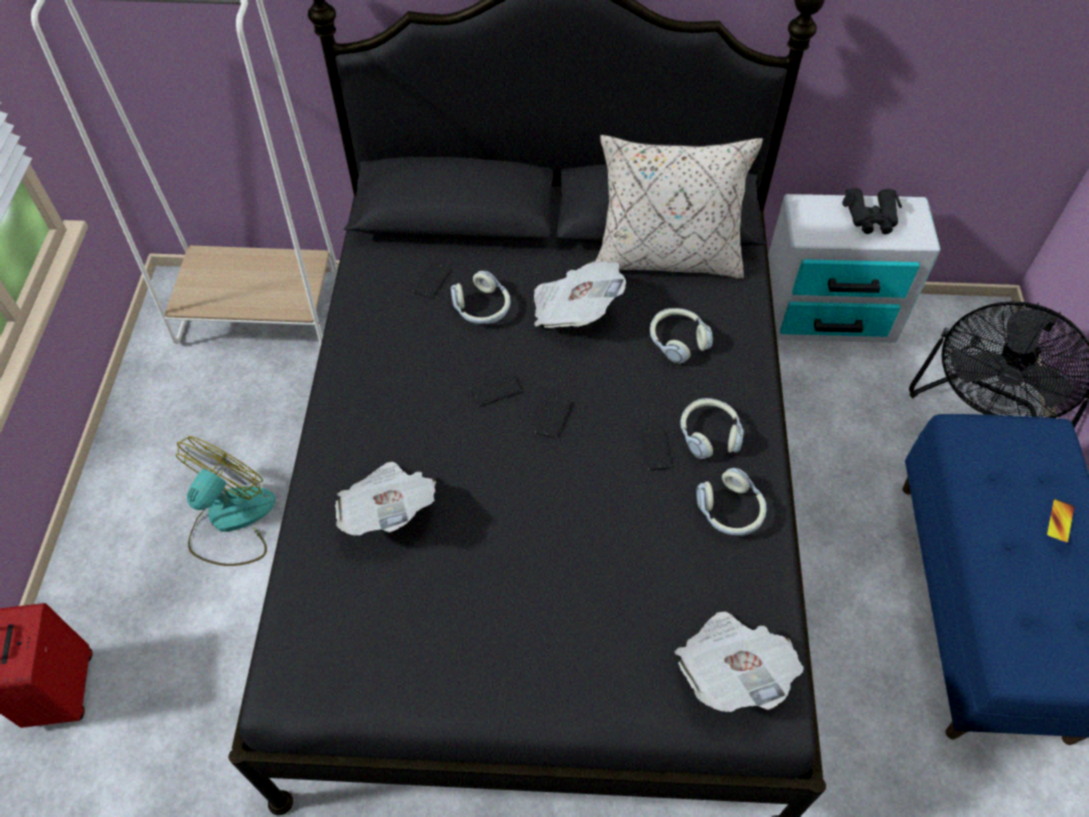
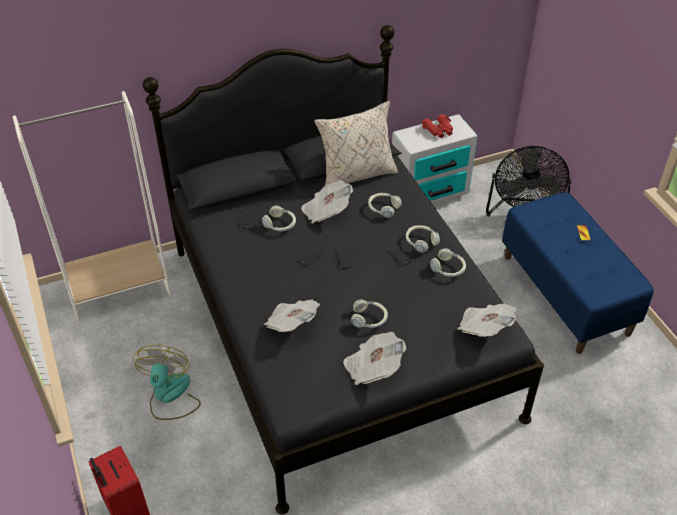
camera: 25 degrees left, 10 degrees down
black binoculars [842,188,902,234] -> red binoculars [422,114,453,138]
none -> newspaper [343,332,406,385]
none -> headphones [351,299,388,328]

